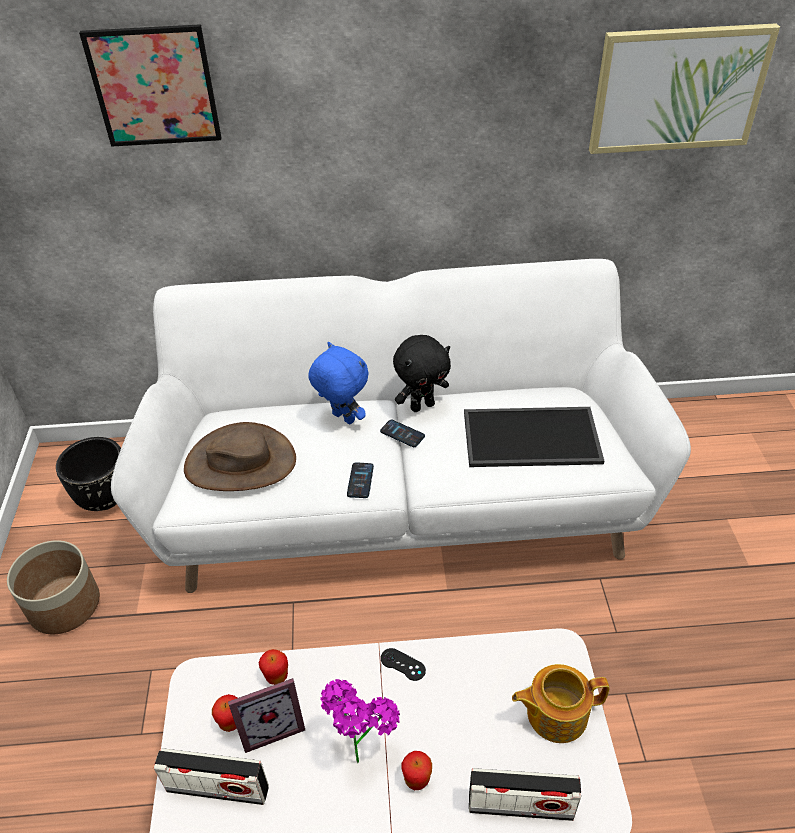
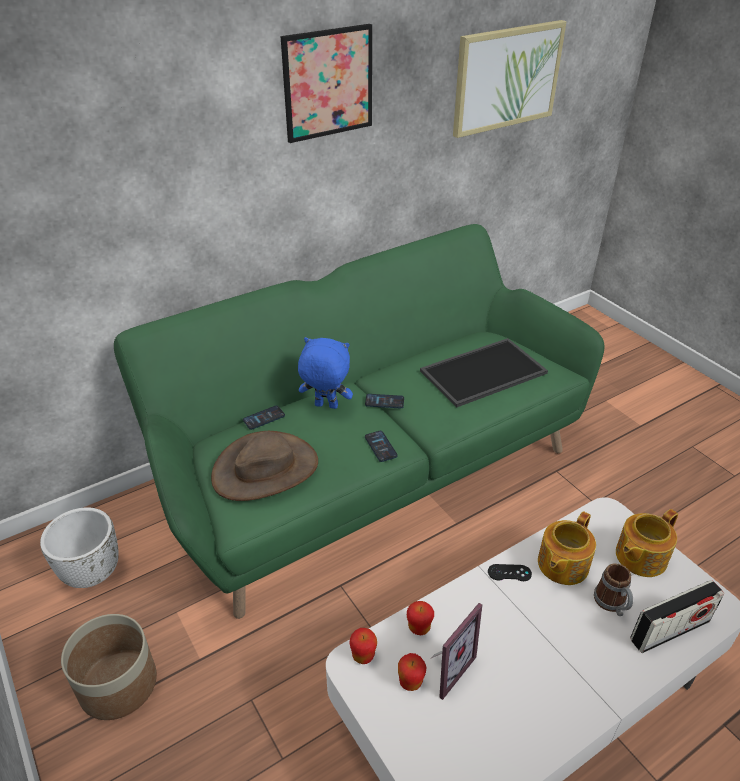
camera: 30 degrees left, 5 degrees down
black planter [56,437,121,511] -> white planter [40,507,119,588]
picture [79,24,221,147] -> picture moved to [281,24,372,143]
white sofa [111,259,691,593] -> green sofa [114,224,604,619]
radio [154,748,269,805] -> none
potted plant [320,679,400,763] -> none
black plush toy [393,335,451,412] -> none
apple [401,751,432,790] -> apple moved to [350,628,377,664]
none -> phone [243,406,285,430]
none -> teapot [538,511,596,585]
none -> mug [594,563,633,616]

